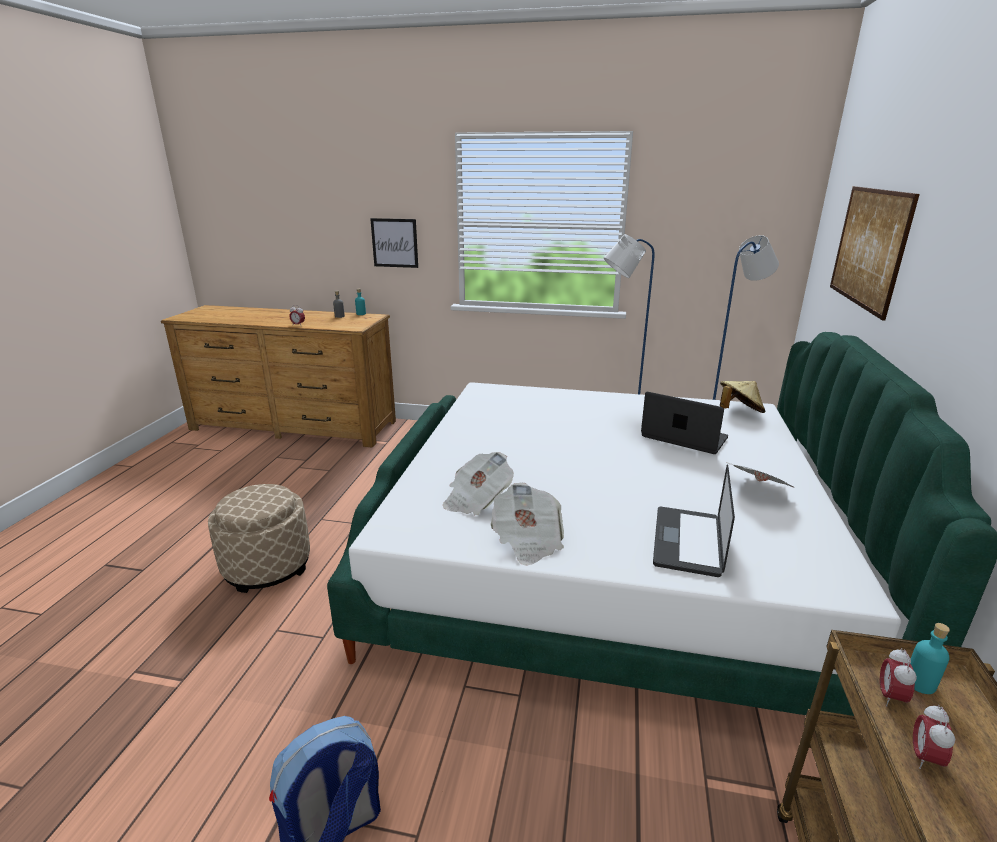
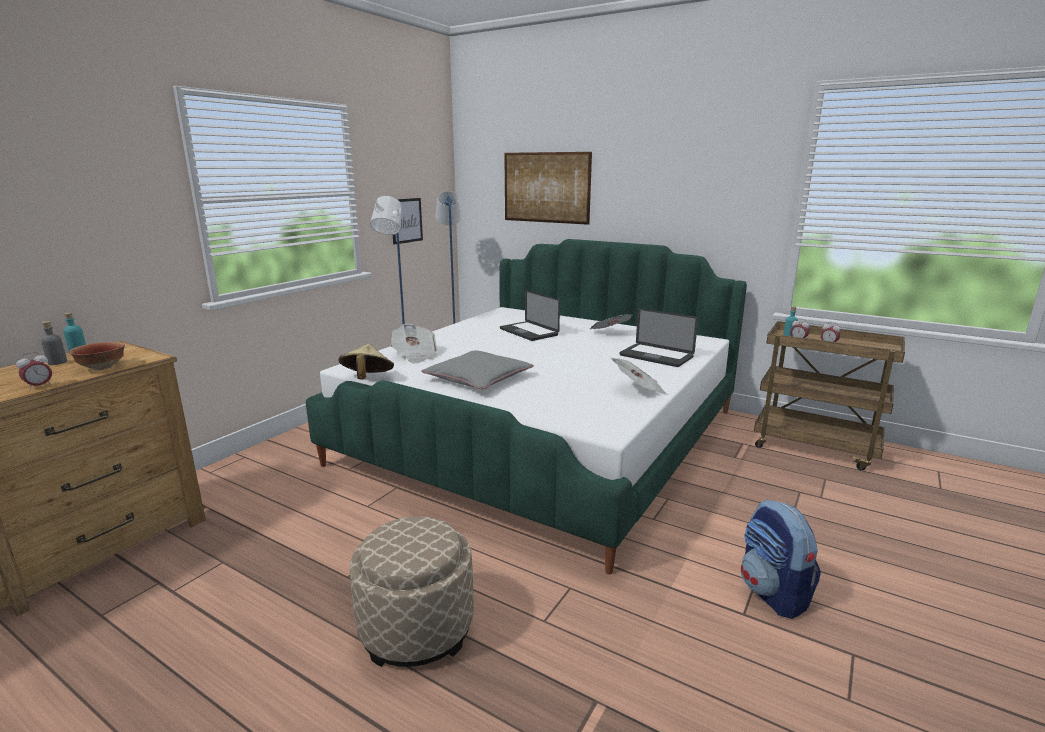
camera: 70 degrees left, 5 degrees down
picture [370,218,418,268] -> picture moved to [393,198,423,245]
newspaper [443,452,514,515] -> newspaper moved to [391,324,437,364]
laptop [641,392,728,454] -> laptop turned 90 degrees counterclockwise [500,290,560,341]
beige hat [720,381,765,413] -> beige hat moved to [339,344,394,380]
none -> bowl [69,342,125,370]
none -> grey pillow [421,351,534,389]

